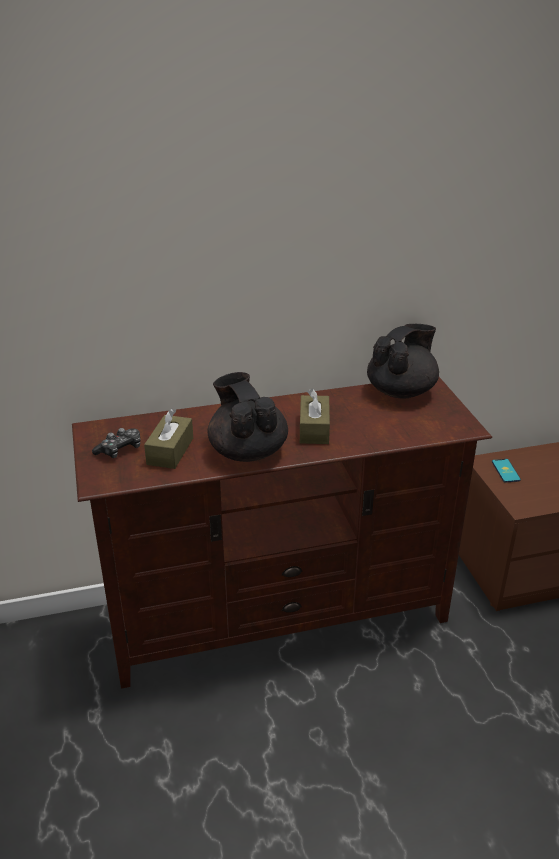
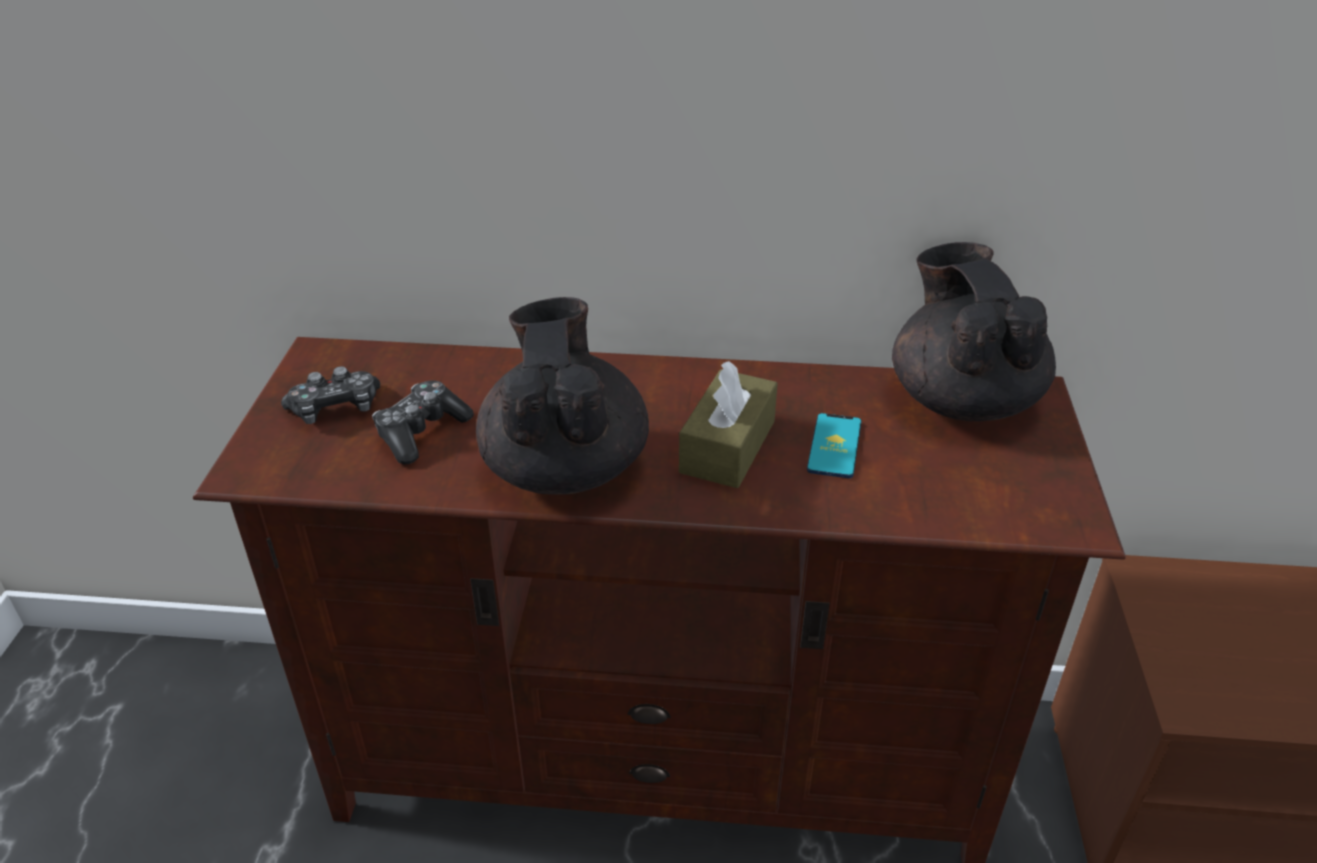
camera: 20 degrees right, 5 degrees up
brown tissue box [144,409,193,469] -> game controller [372,380,474,465]
black teapot [367,324,439,399] -> black teapot turned 75 degrees counterclockwise [892,242,1056,421]
phone [492,459,521,483] -> phone moved to [807,413,862,478]

